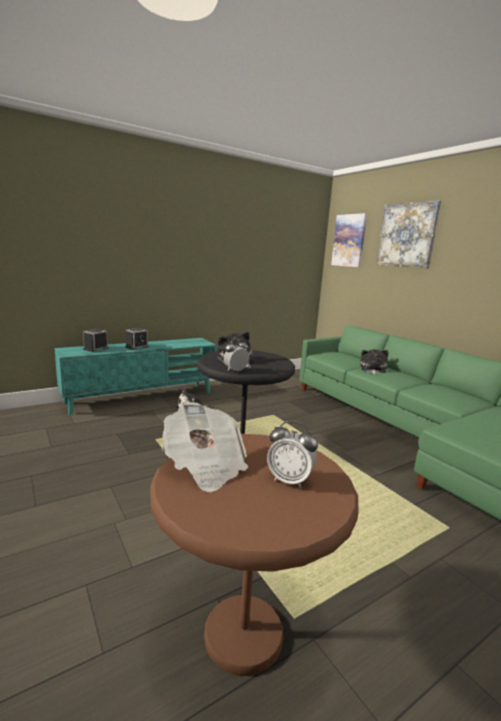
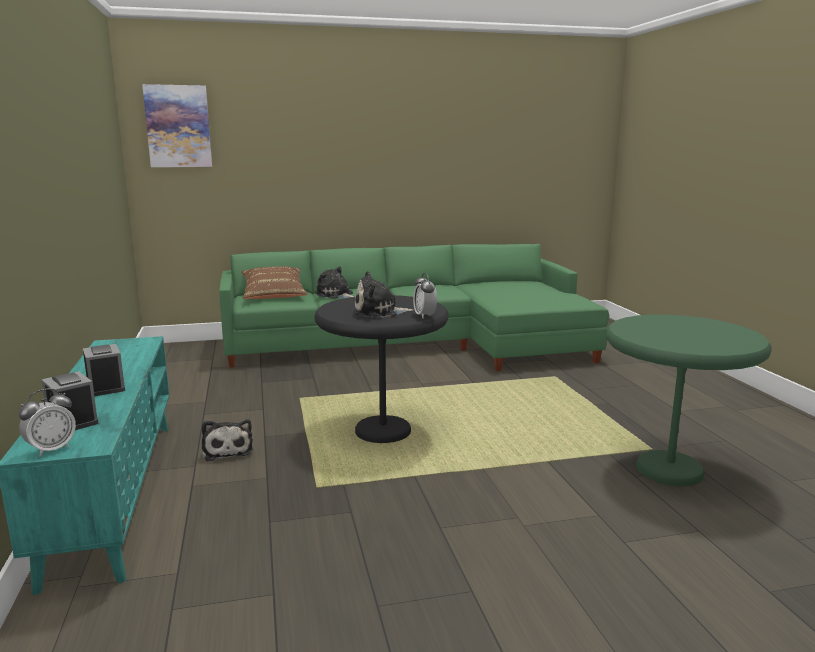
camera: 70 degrees left, 0 degrees up
brown side table [150,434,359,676] -> green side table [606,315,772,486]
newspaper [162,402,248,492] -> none
alarm clock [267,421,318,488] -> alarm clock moved to [18,388,76,457]
picture [376,200,441,268] -> none
none -> brown pillow [241,266,308,299]

